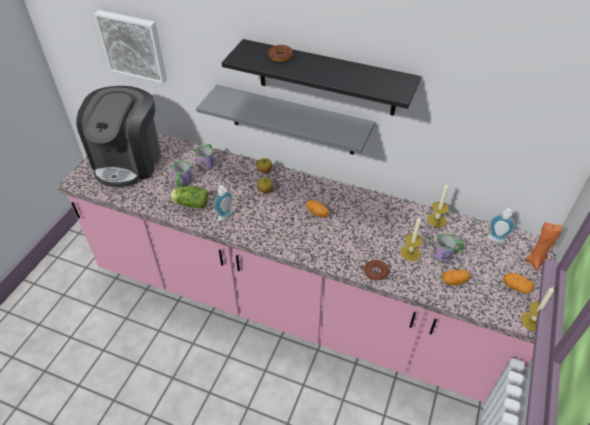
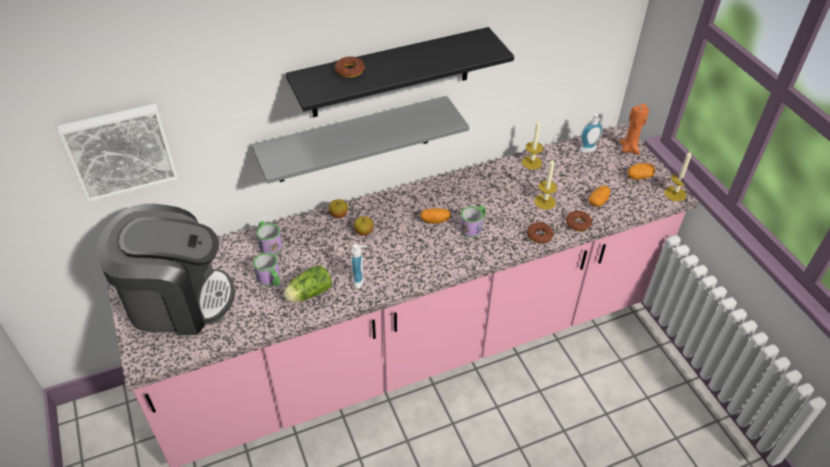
camera: 45 degrees left, 0 degrees up
coffee machine [76,86,161,187] -> coffee machine turned 60 degrees counterclockwise [97,204,235,335]
mug [433,234,464,262] -> mug moved to [460,205,486,238]
none -> donut [566,210,592,231]

